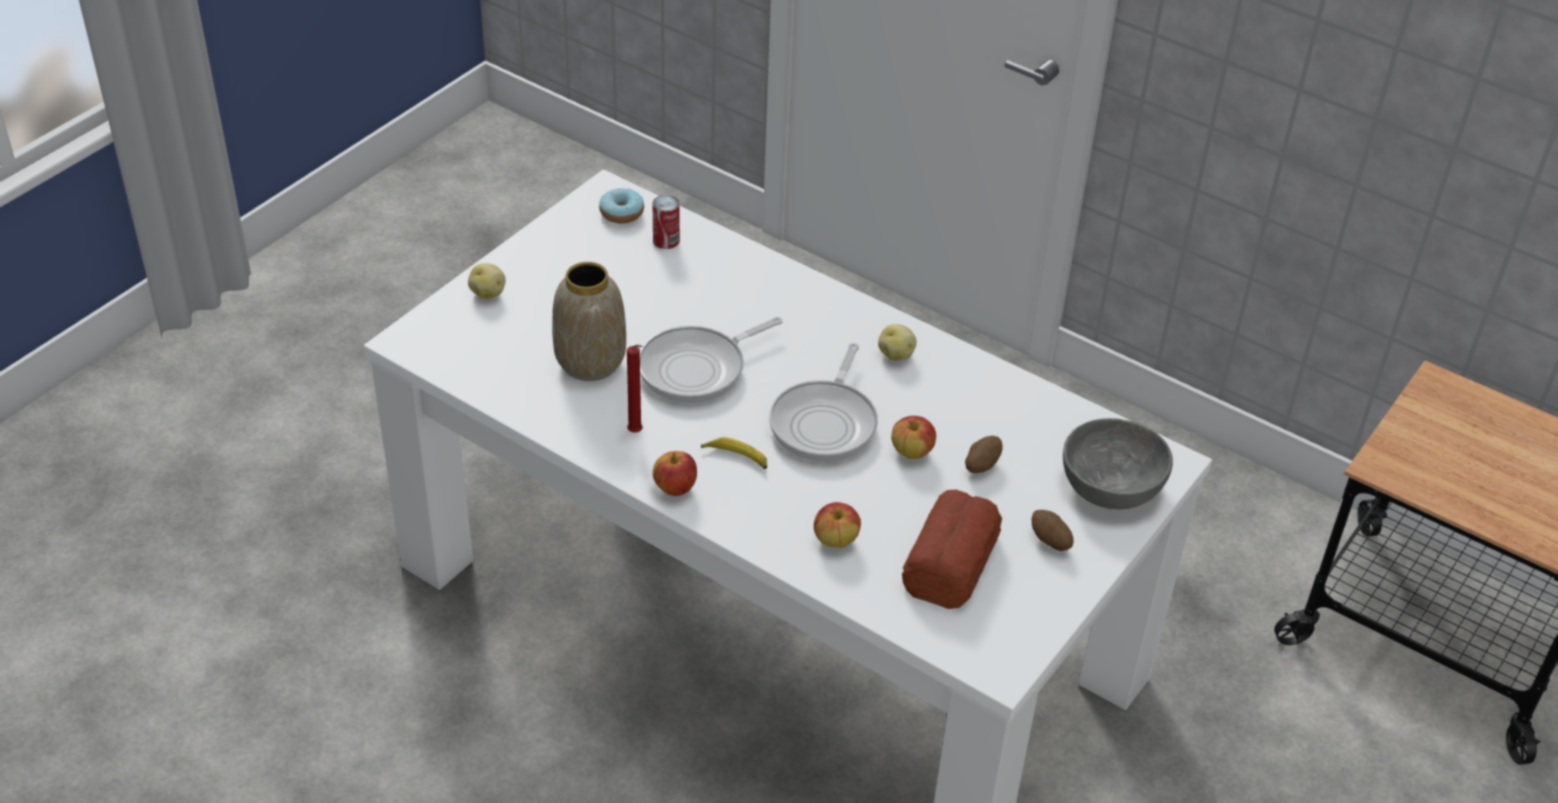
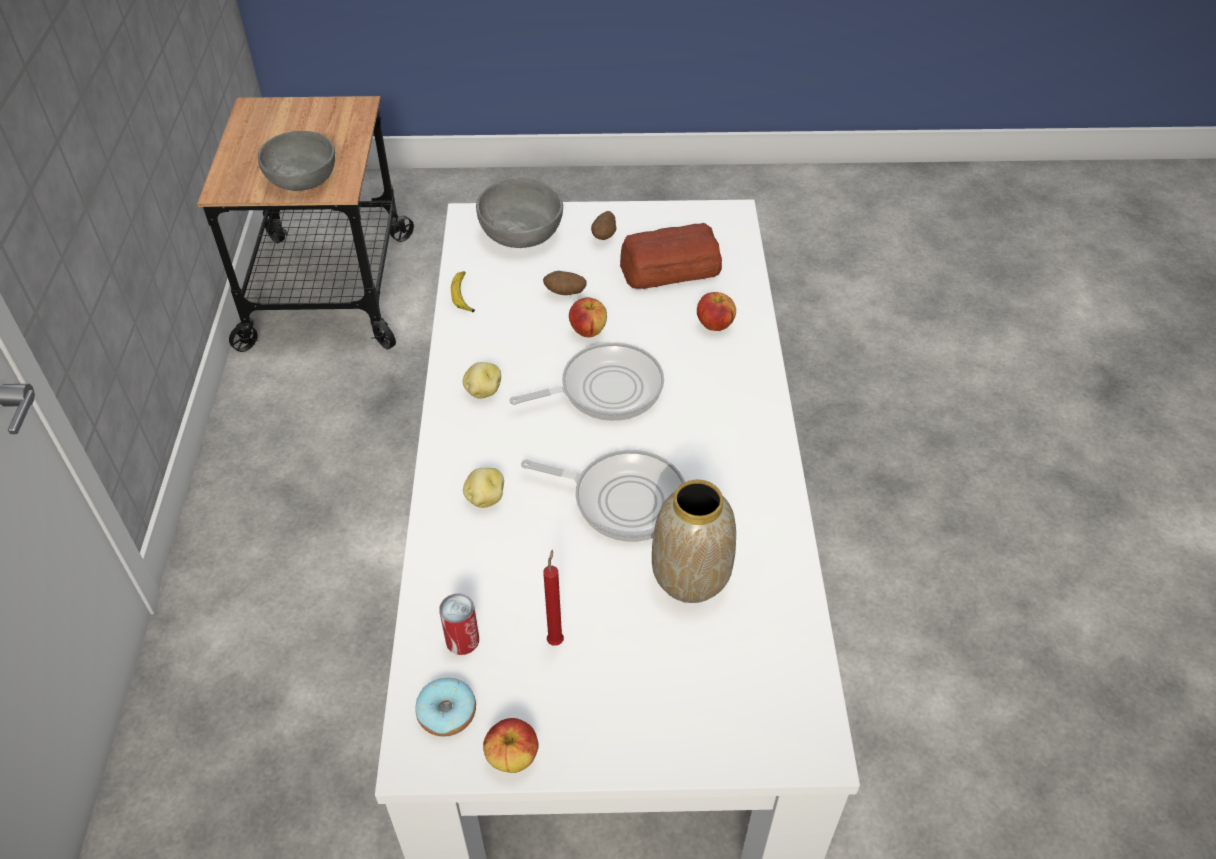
camera: 125 degrees left, 5 degrees up
potato [468,263,506,299] -> potato moved to [463,468,504,508]
red candle [627,345,643,433] -> red candle moved to [543,550,564,646]
apple [653,451,697,496] -> apple moved to [483,718,539,773]
banana [701,437,767,469] -> banana moved to [451,271,475,312]
none -> grey bowl [258,131,335,191]

